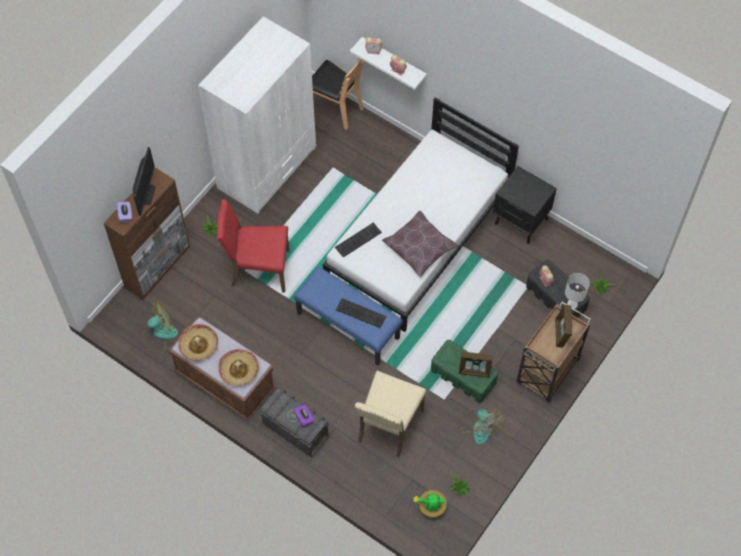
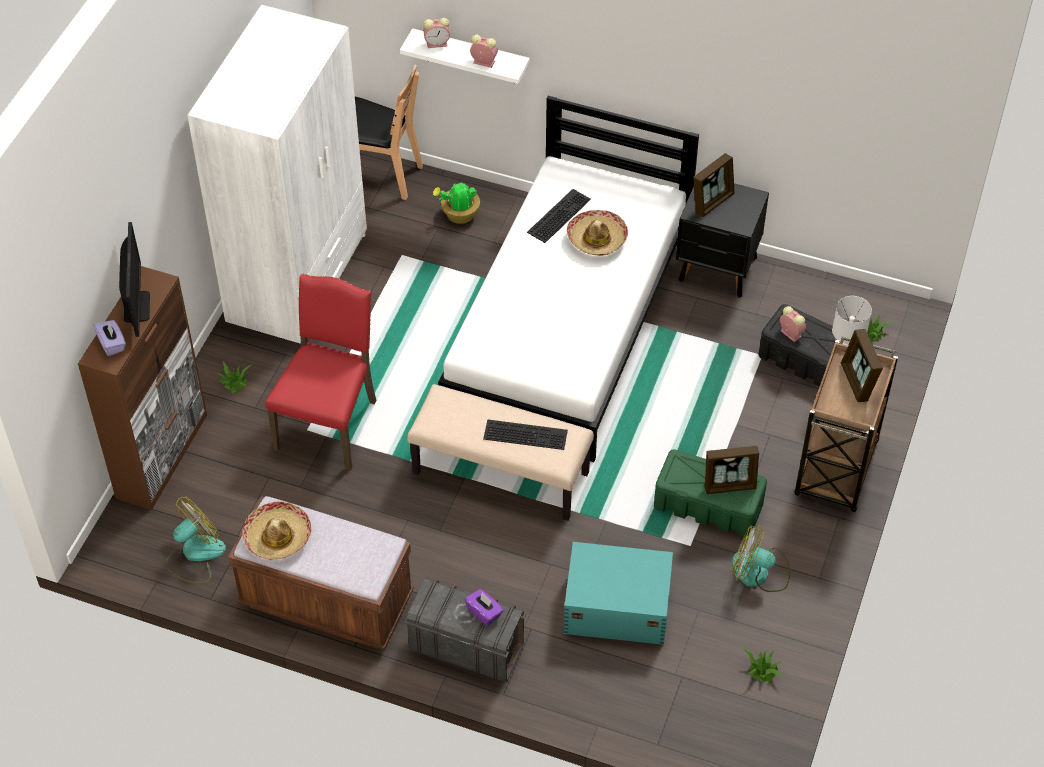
camera: 15 degrees left, 10 degrees down
red chair [216,199,289,293] -> red chair turned 120 degrees clockwise [265,274,377,471]
hat [218,349,259,386] -> hat moved to [567,210,628,256]
blue bench [294,266,403,366] -> beige bench [407,384,594,521]
keyboard [335,223,382,257] -> keyboard moved to [527,189,591,243]
beige chair [355,371,426,458] -> turquoise storage box [564,542,673,645]
brown pillow [382,210,458,277] -> none
potted plant [413,490,447,518] -> potted plant moved to [433,182,480,224]
fan [458,409,505,445] -> fan turned 150 degrees clockwise [731,524,790,592]
none -> picture frame [693,153,735,217]

